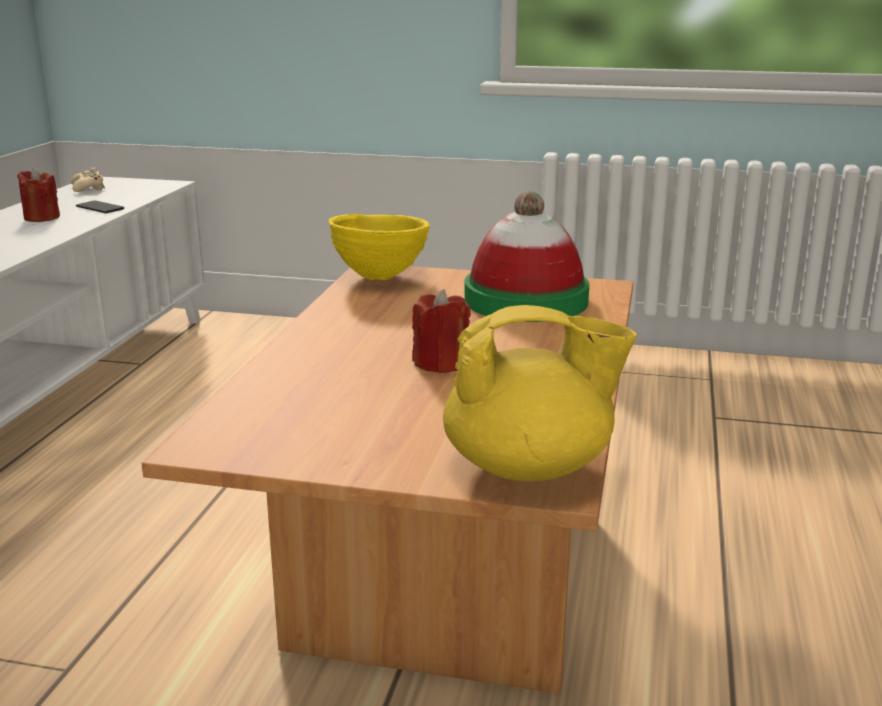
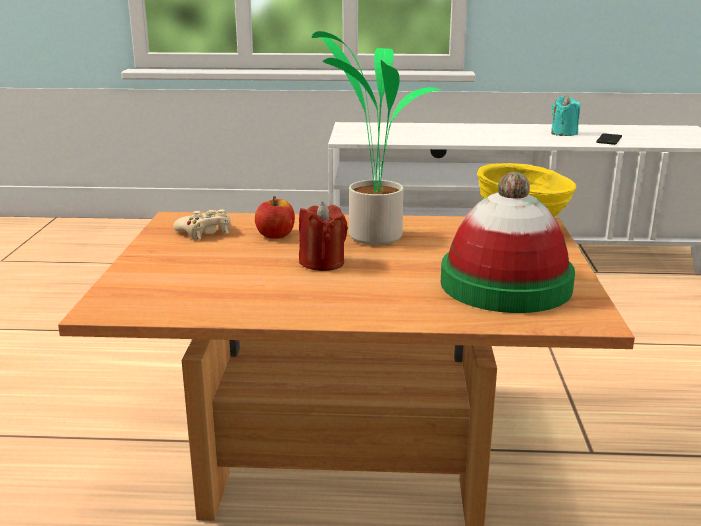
camera: 80 degrees right, 0 degrees up
red candle [17,168,60,222] -> turquoise candle [551,95,580,136]
beige game controller [71,168,105,192] -> beige game controller moved to [173,209,231,240]
yellow teapot [443,305,637,481] -> none
none -> apple [255,196,295,239]
none -> potted plant [312,31,443,245]

